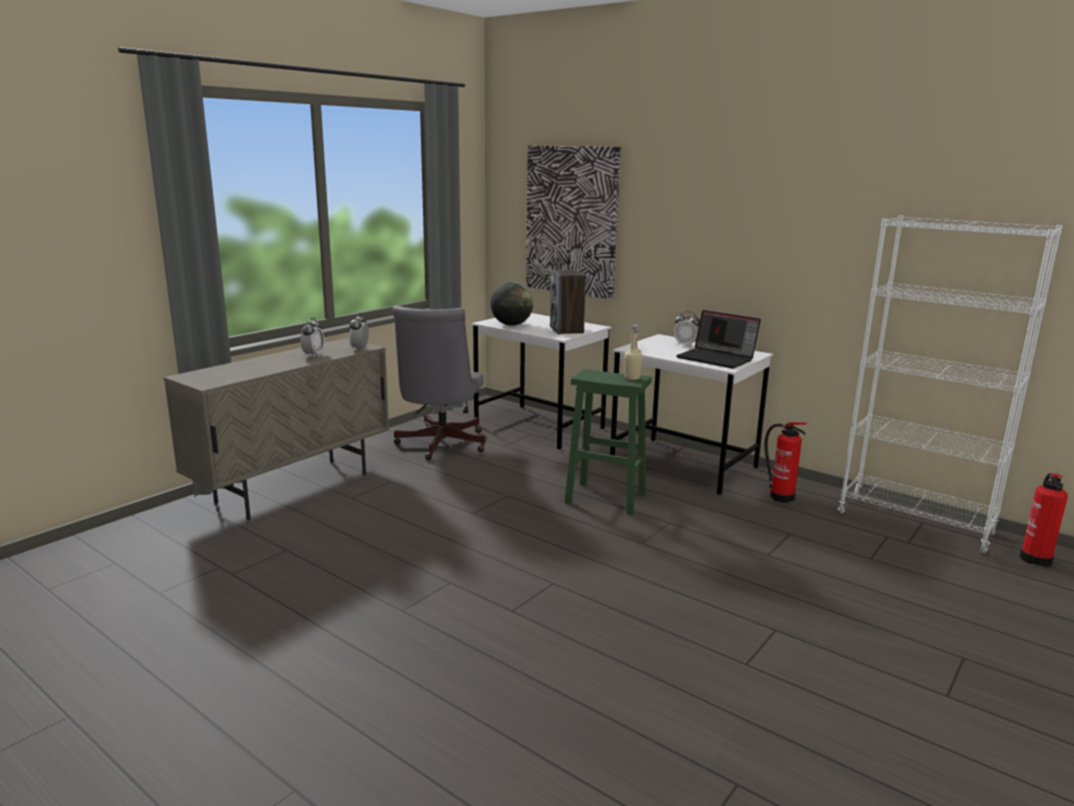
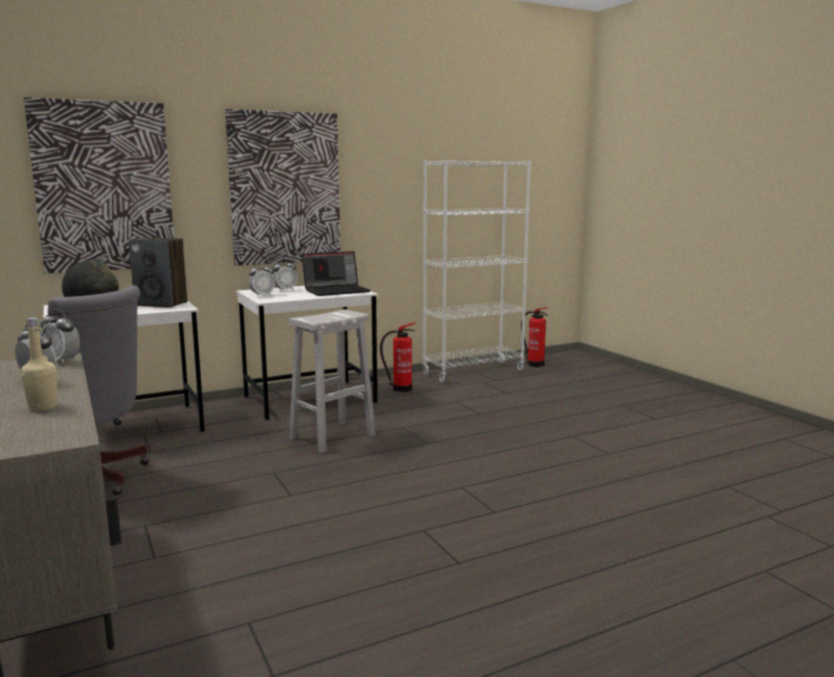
camera: 65 degrees left, 5 degrees down
green stool [564,369,652,515] -> white stool [289,309,376,453]
beige bottle [624,325,643,380] -> beige bottle moved to [21,317,57,411]
none -> picture [225,109,341,266]
none -> alarm clock [249,262,275,297]

